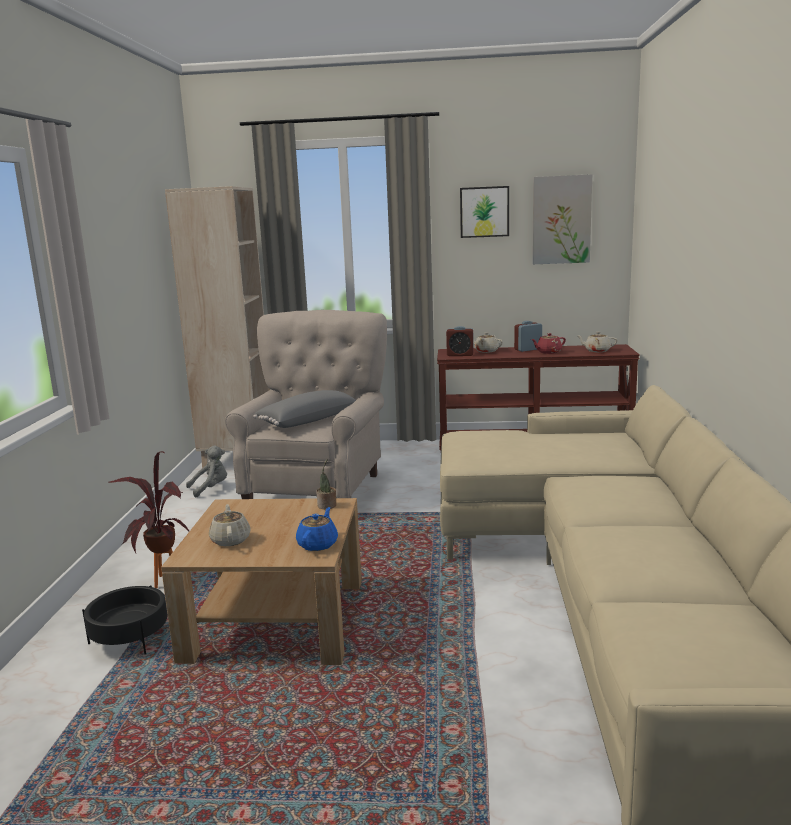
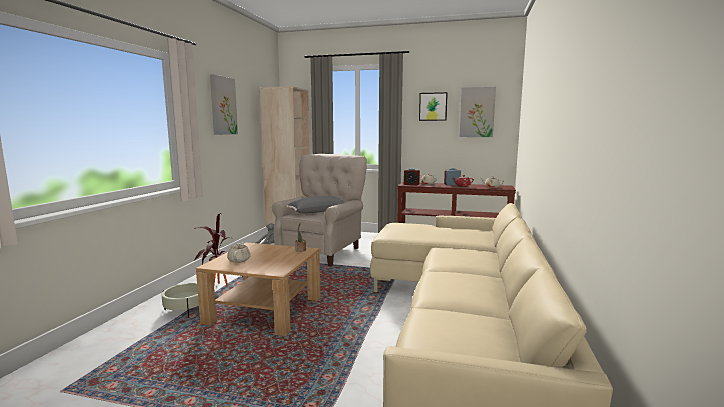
camera: 10 degrees right, 5 degrees down
black planter [82,585,167,654] -> beige planter [161,283,199,318]
blue teapot [296,507,338,551] -> none
none -> picture [210,74,238,135]

